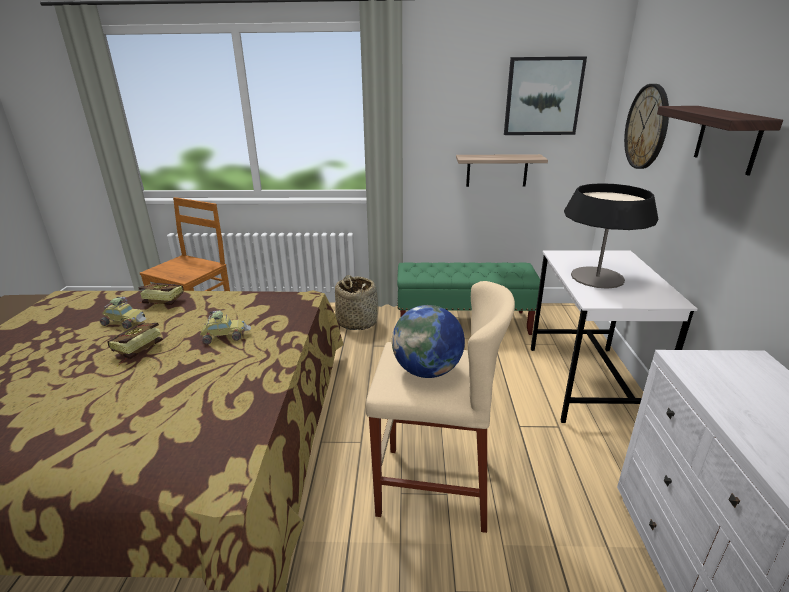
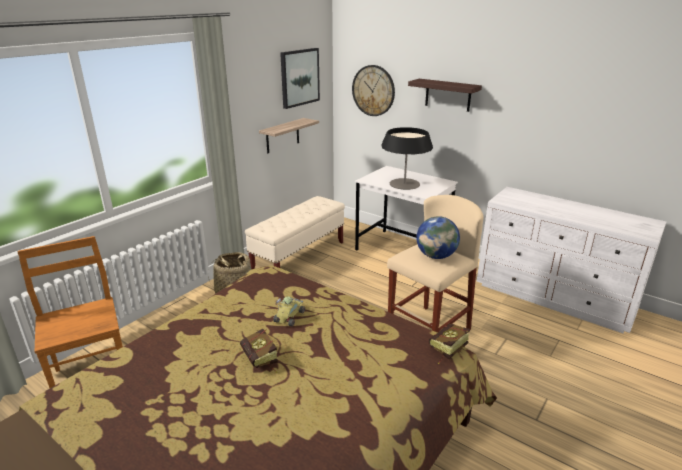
camera: 55 degrees left, 0 degrees up
toy car [100,296,146,329] -> none
book [138,283,184,305] -> book moved to [429,324,470,364]
green bench [397,262,540,335] -> beige bench [245,196,345,269]

